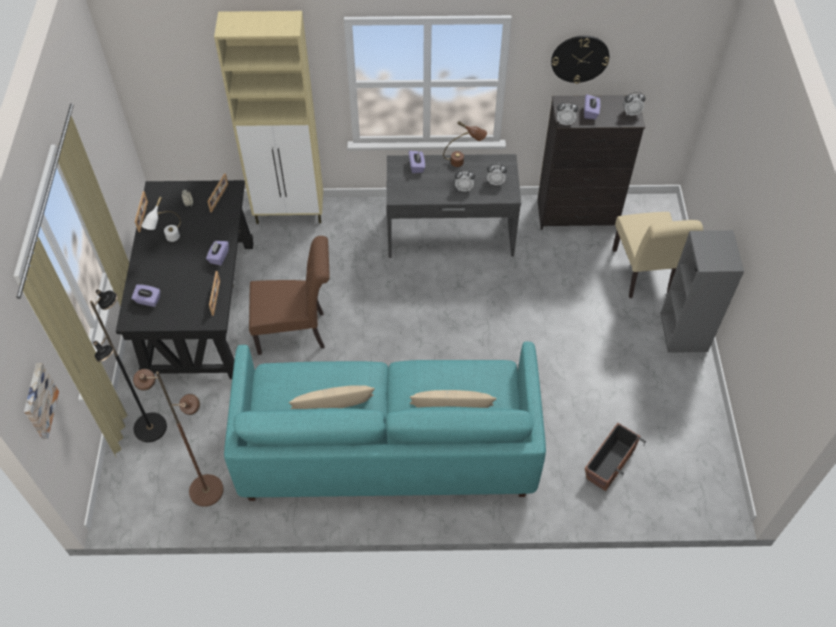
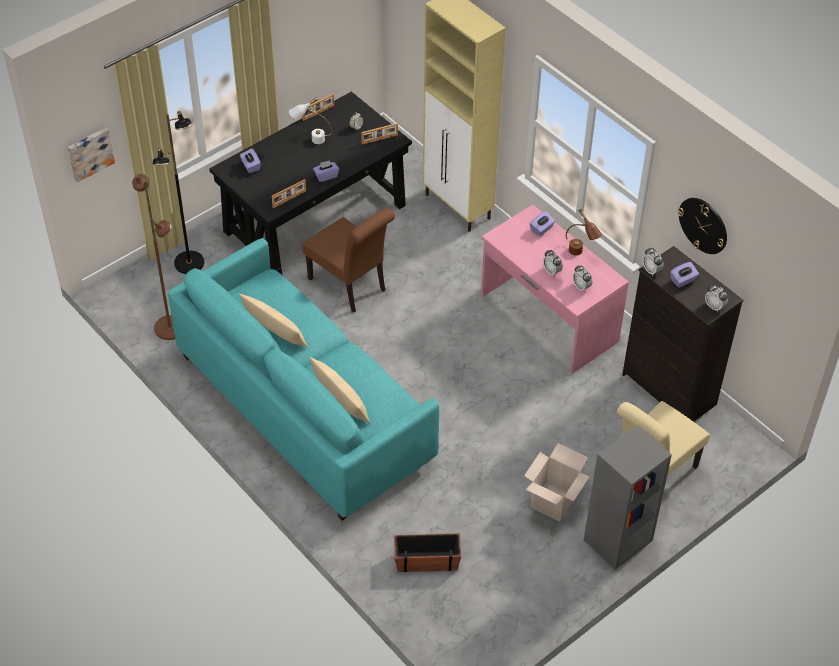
camera: 50 degrees right, 5 degrees down
grey desk [386,154,521,258] -> pink desk [481,205,629,374]
none -> cardboard box [524,443,590,522]

